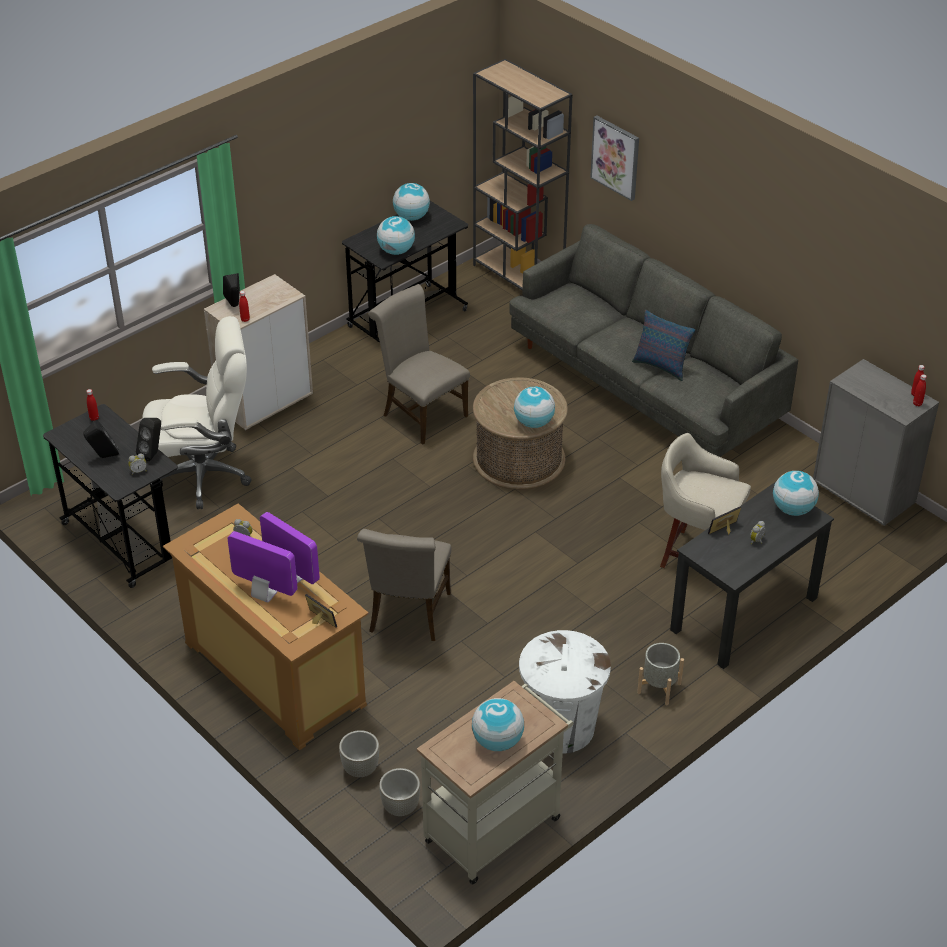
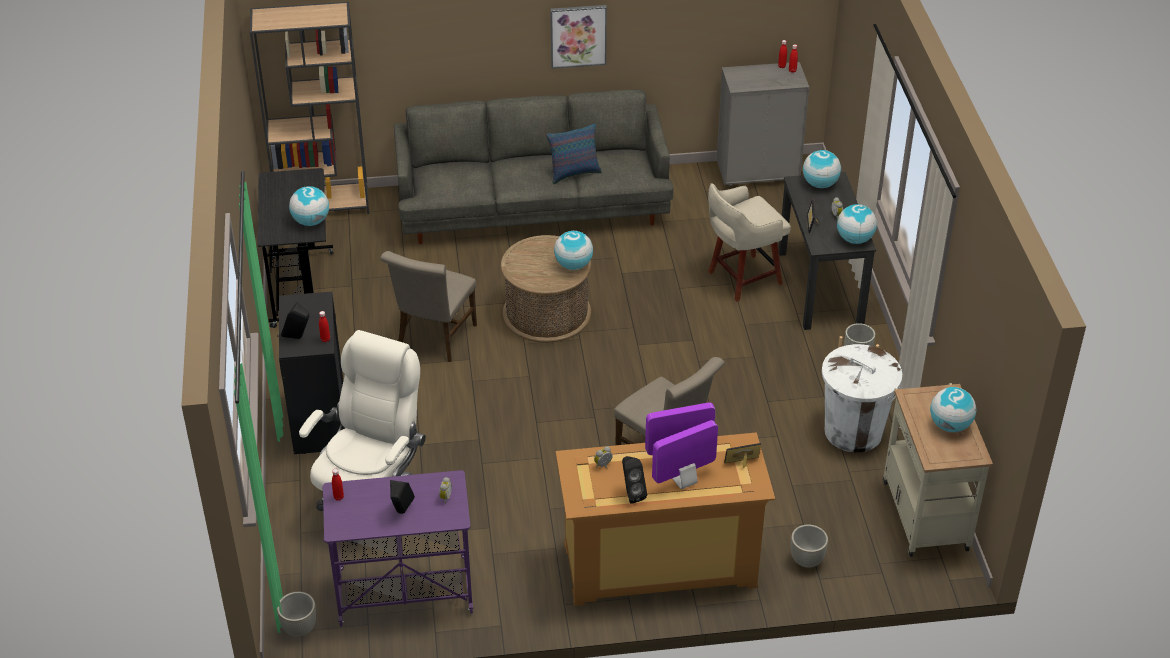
camera: 55 degrees left, 0 degrees up
black desk [43,404,178,588] -> purple desk [322,470,473,627]
black speaker [136,418,161,462] -> black speaker moved to [622,456,647,504]
beige cabinet [204,274,313,430] -> black cabinet [277,291,343,454]
beige chair [368,284,470,445] -> beige chair turned 60 degrees counterclockwise [380,251,477,362]
grey planter [379,768,420,816] -> grey planter moved to [277,592,316,636]
globe [393,183,430,221] -> globe moved to [837,204,877,244]
picture [590,116,639,201] -> picture moved to [550,5,607,69]

